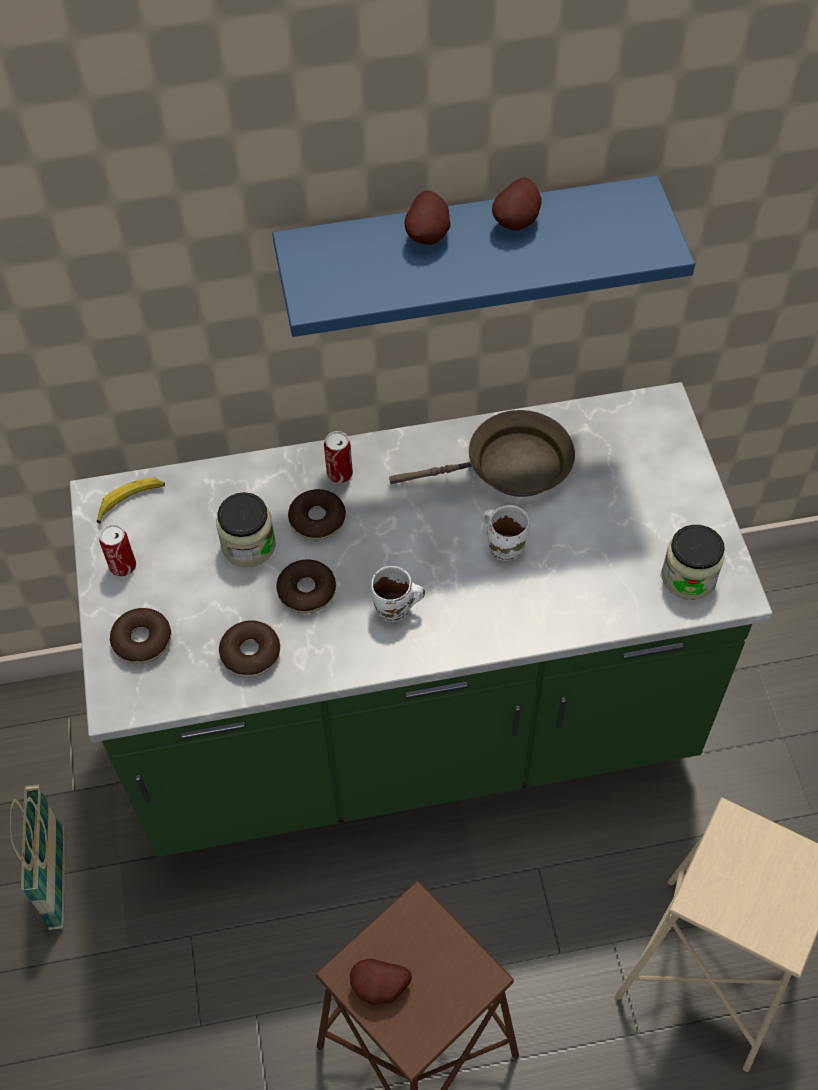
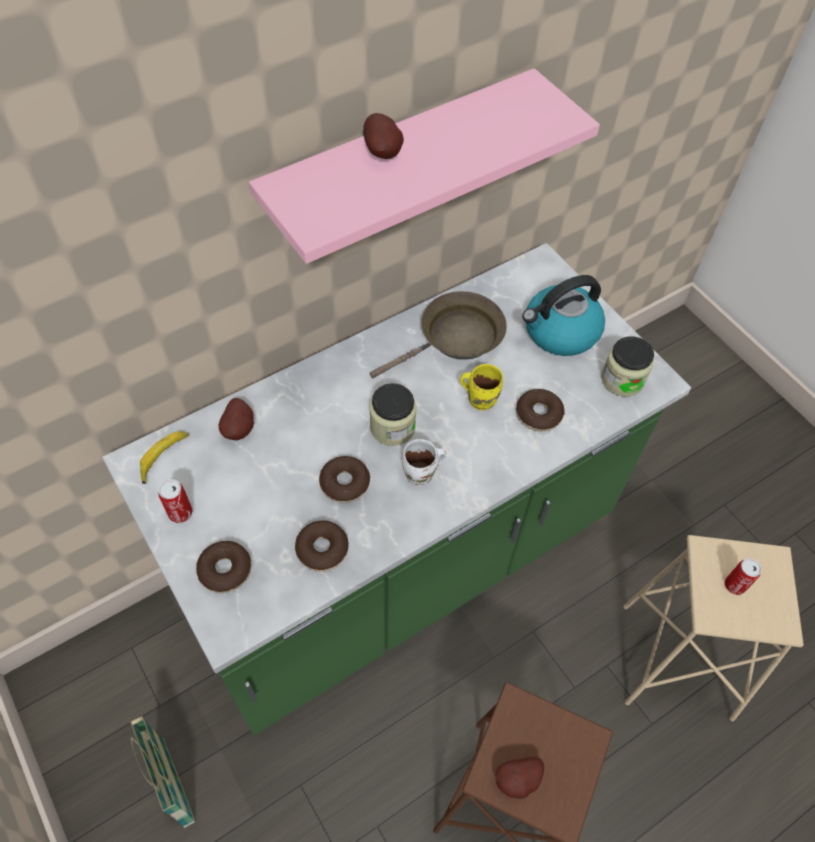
camera: 25 degrees left, 0 degrees up
jar [216,492,276,567] -> jar moved to [369,383,417,446]
blue shelf [272,175,695,337] -> pink shelf [249,68,600,264]
donut [288,489,346,540] -> donut moved to [516,389,565,431]
can [324,431,353,483] -> can moved to [725,558,762,595]
white mug [482,505,530,561] -> yellow mug [460,364,503,410]
potato [492,177,542,231] -> potato moved to [219,398,254,440]
none -> kettle [522,275,605,356]

